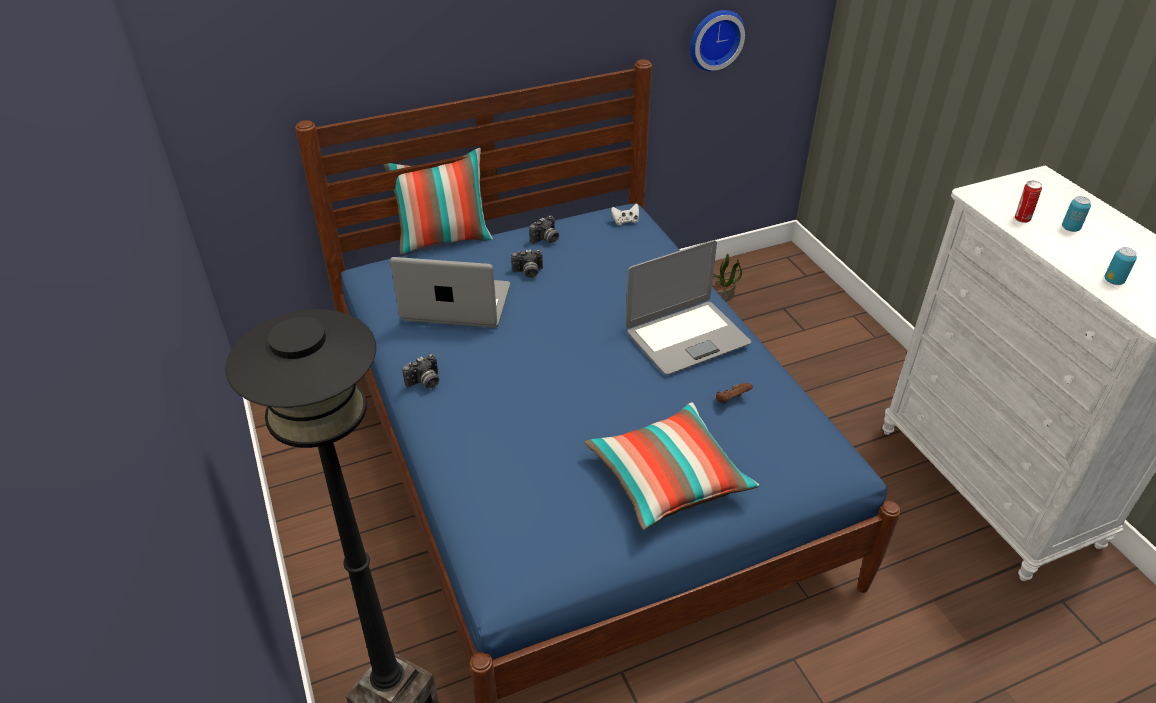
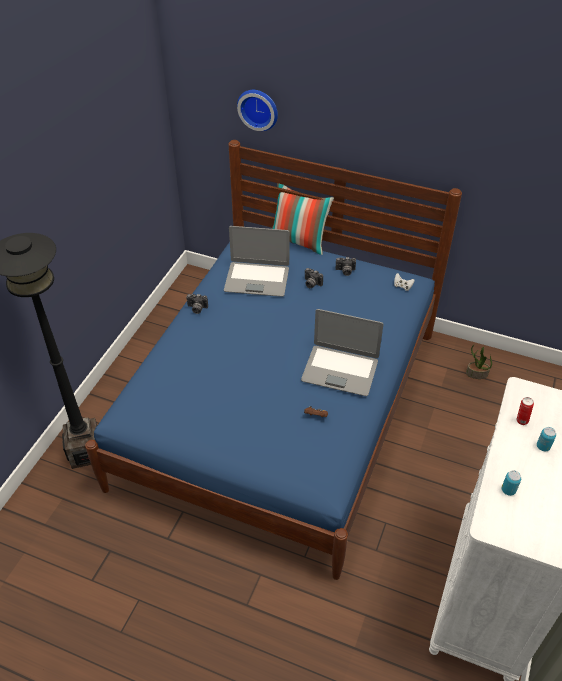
camera: 45 degrees right, 5 degrees up
laptop [390,257,510,328] -> laptop turned 135 degrees clockwise [224,226,290,297]
pillow [584,402,759,530] -> none
wall clock [690,10,745,71] -> wall clock moved to [237,90,278,131]

